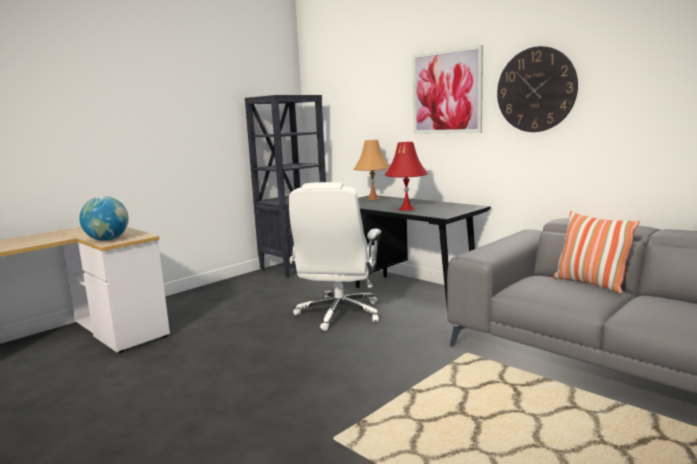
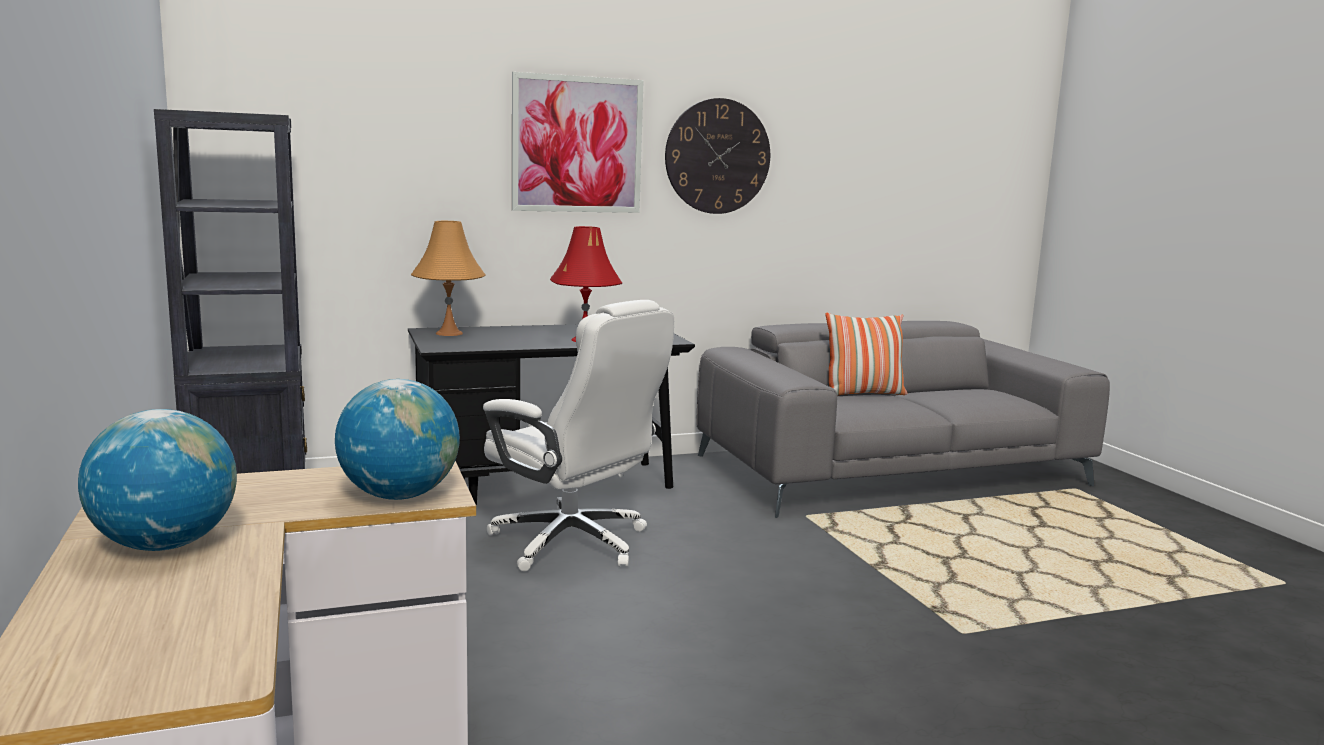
camera: 65 degrees left, 0 degrees up
none -> globe [78,409,237,551]

